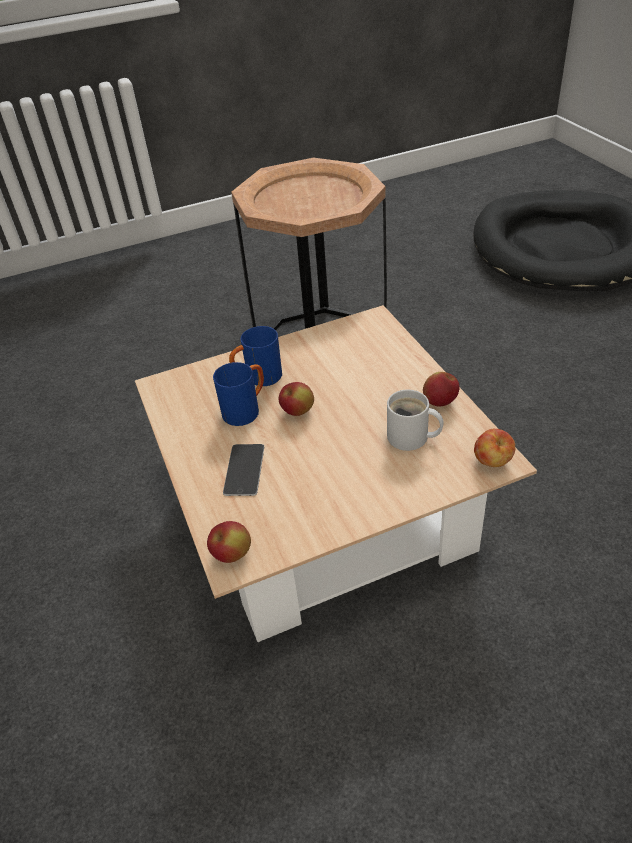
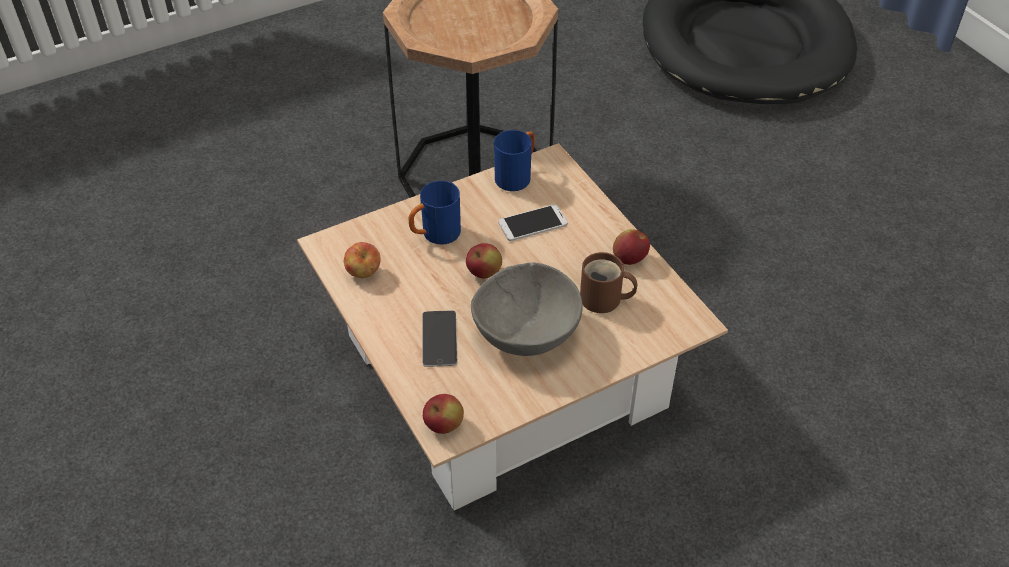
camera: 10 degrees left, 5 degrees up
blue mug [213,362,264,426] -> blue mug moved to [494,130,535,191]
white mug [387,390,444,451] -> brown mug [580,252,637,313]
apple [474,429,515,467] -> apple moved to [344,242,381,278]
none -> grey bowl [471,263,582,356]
none -> phone [498,204,568,241]

